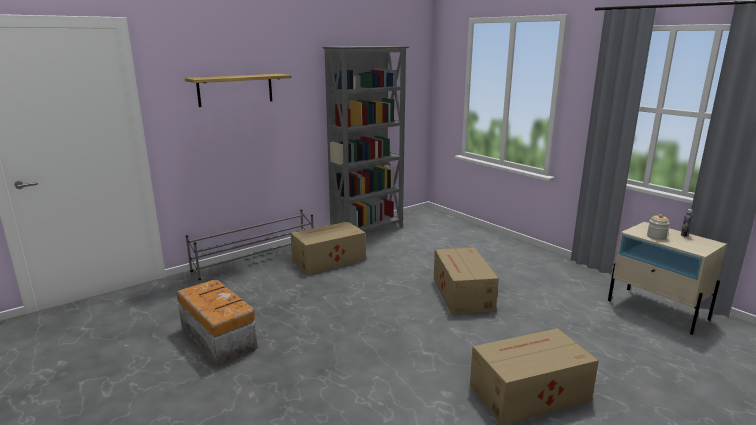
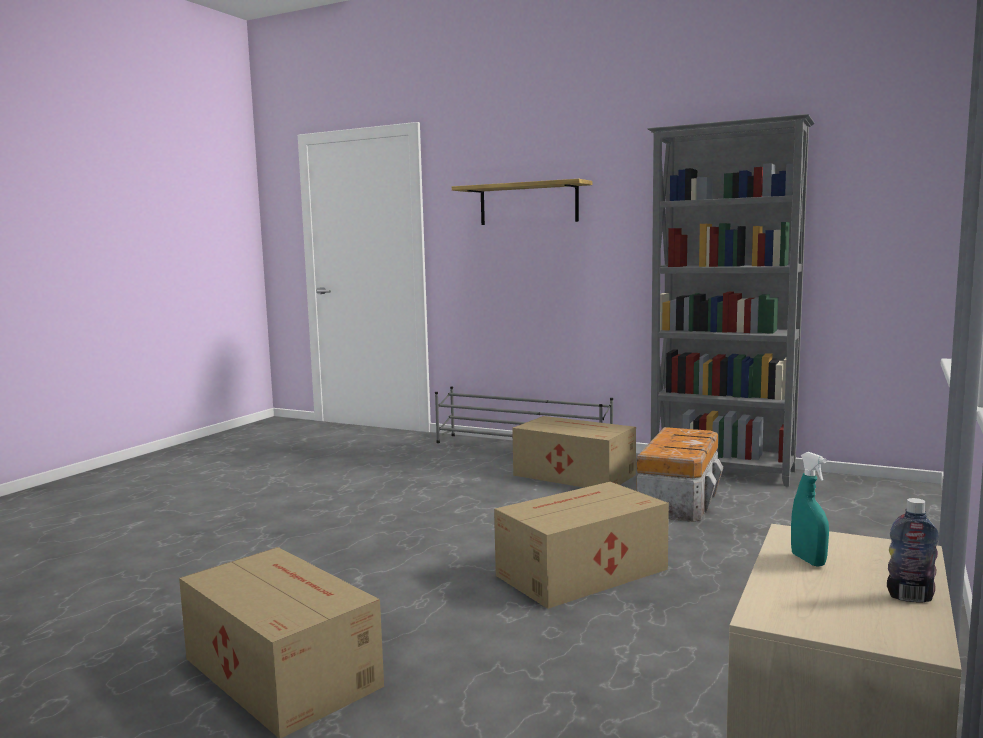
camera: 65 degrees right, 10 degrees down
storage box [177,280,258,366] -> storage box moved to [637,427,723,522]
jar [647,214,670,240] -> turquoise spray bottle [791,452,829,567]

